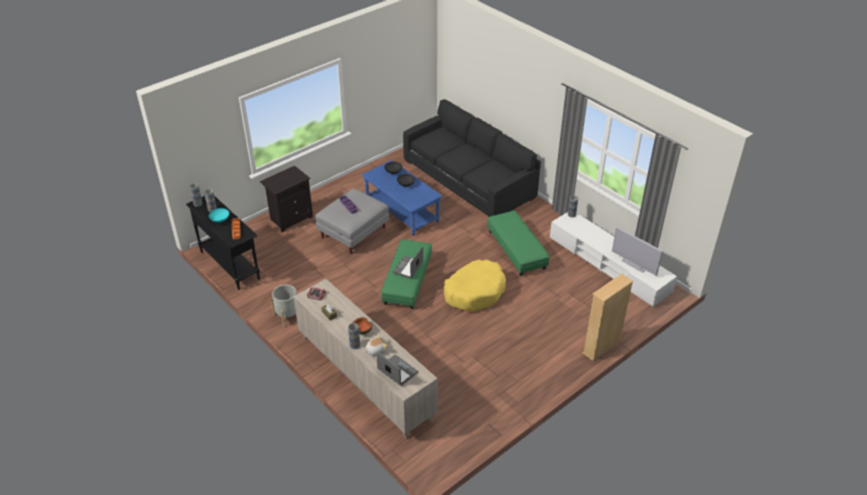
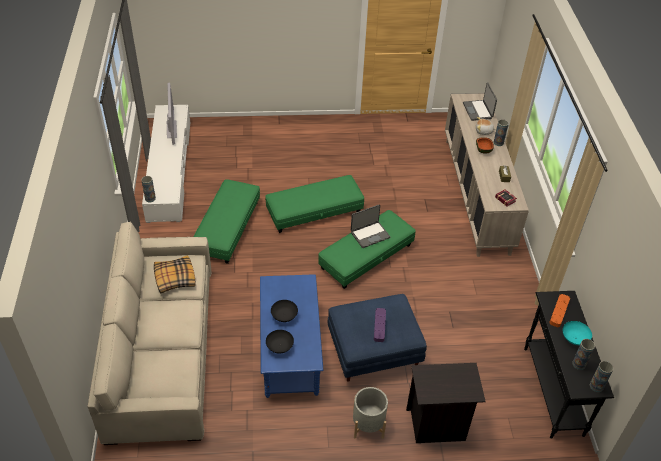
camera: 145 degrees left, 5 degrees up
grey planter [271,285,297,327] -> grey planter moved to [353,387,388,439]
grey ottoman [315,188,389,254] -> blue ottoman [328,294,427,382]
black sofa [403,99,541,217] -> beige sofa [87,222,212,445]
yellow dog bed [444,260,506,311] -> green ottoman [265,175,364,233]
beige bookcase [582,274,633,361] -> none
none -> pillow [154,256,196,293]

